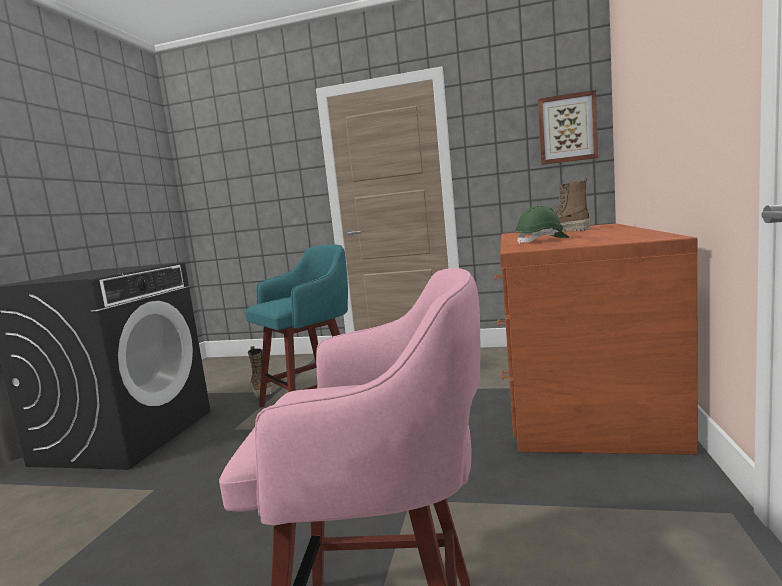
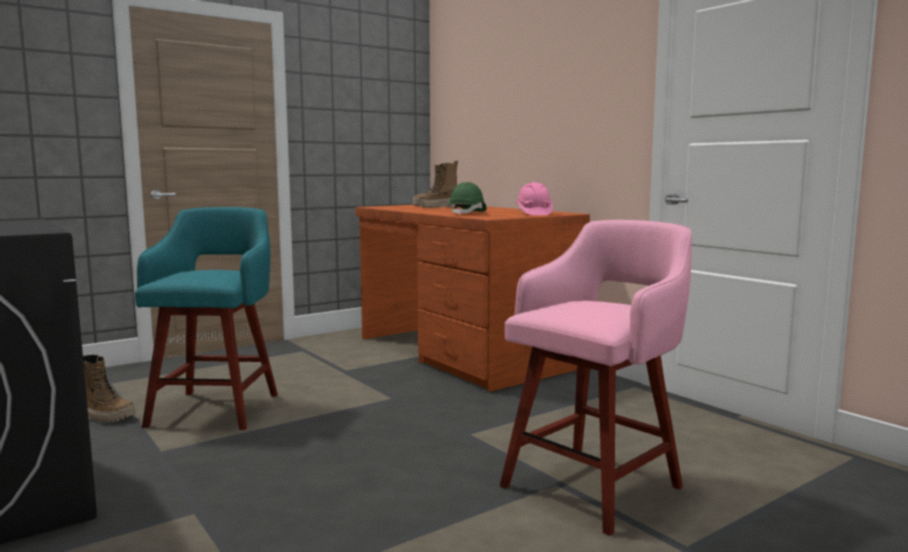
camera: 50 degrees left, 0 degrees up
picture [538,90,598,165] -> none
none -> pink hard hat [516,182,553,215]

